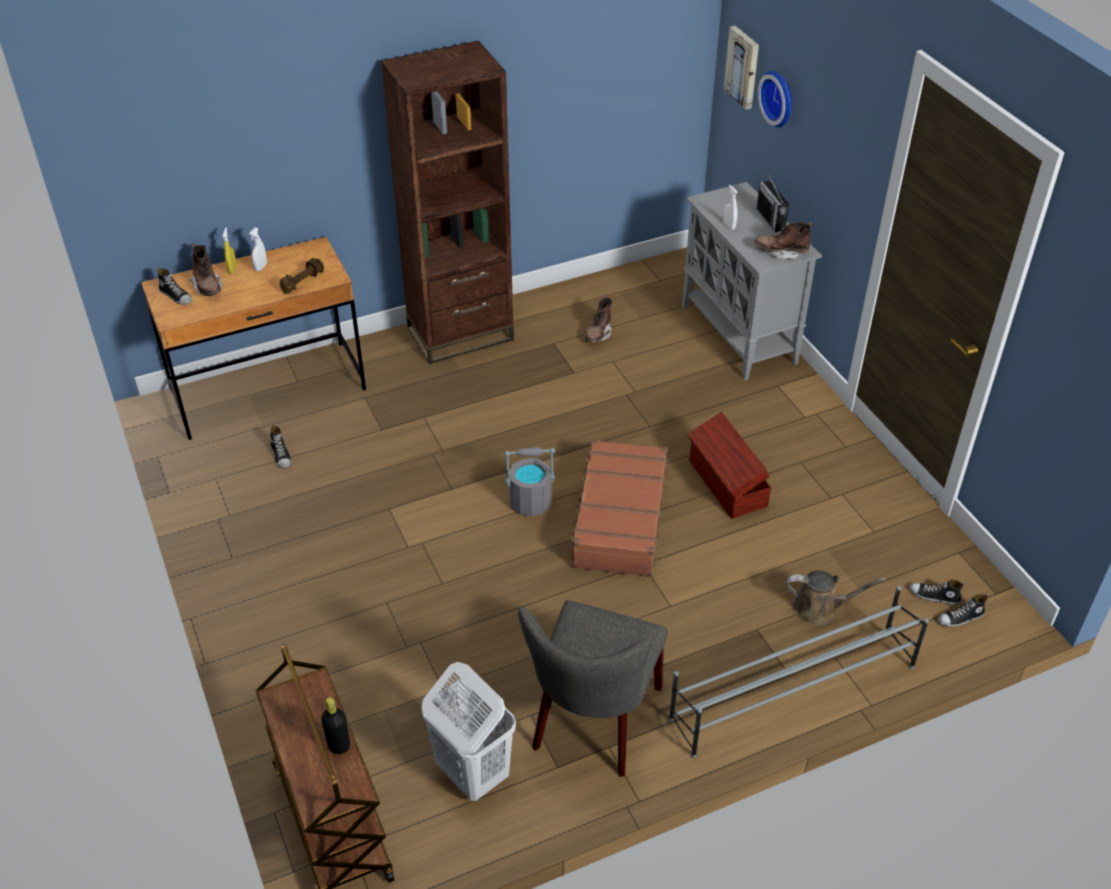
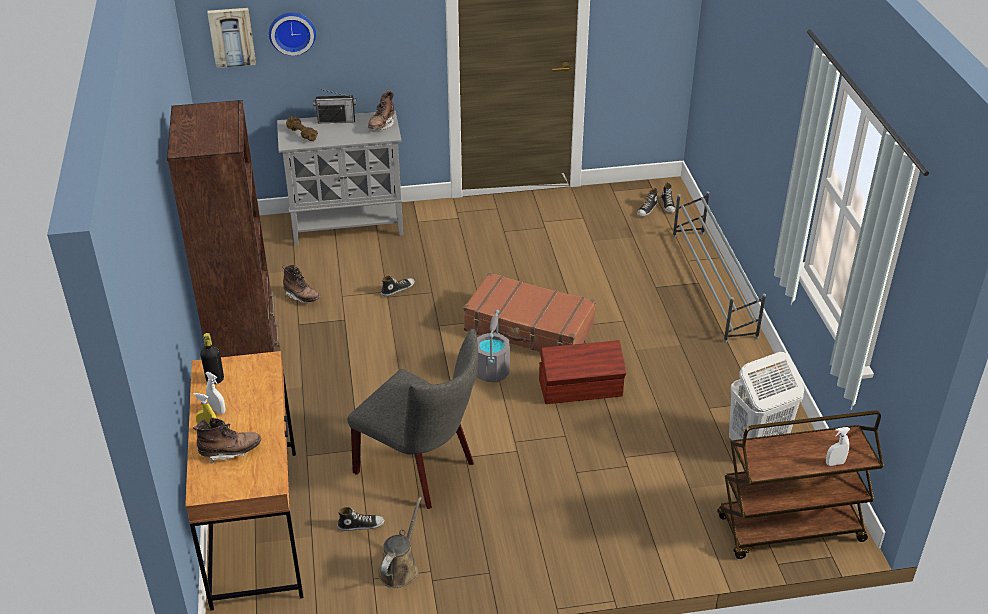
camera: 75 degrees left, 5 degrees down
shoe [157,268,192,305] -> shoe moved to [381,276,415,296]
brown dumbbell [280,258,324,294] -> brown dumbbell moved to [286,116,318,141]
black bottle [321,697,350,754] -> black bottle moved to [200,333,224,384]
grey chair [518,600,668,777] -> grey chair moved to [347,329,478,509]
brown storage box [687,412,771,519] -> brown storage box moved to [539,340,626,404]
white spray bottle [723,185,737,230] -> white spray bottle moved to [826,427,851,466]
brown watering can [786,570,886,625] -> brown watering can moved to [378,497,422,588]

